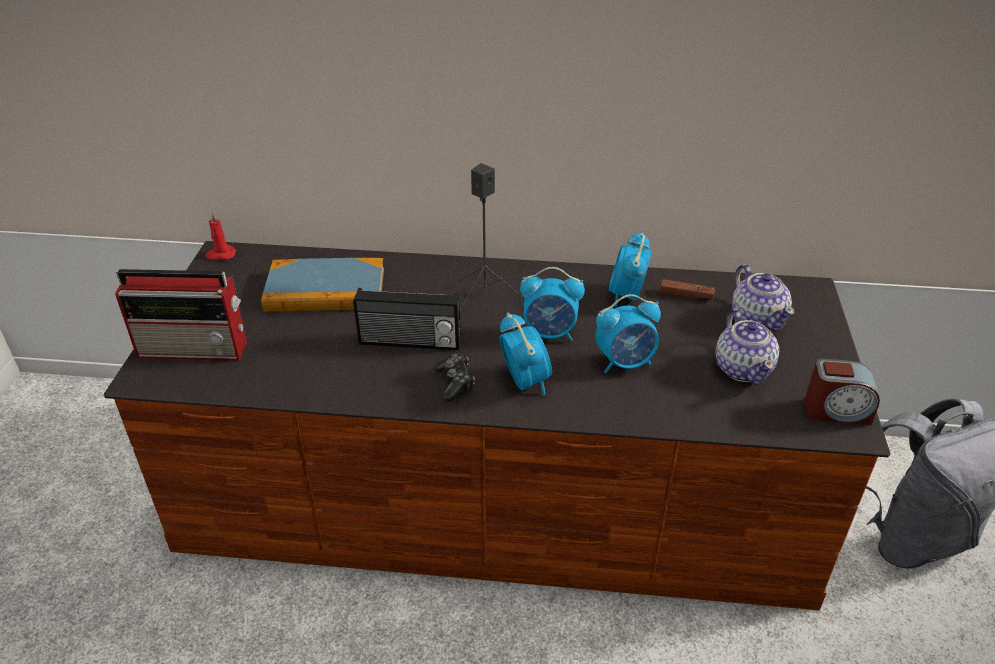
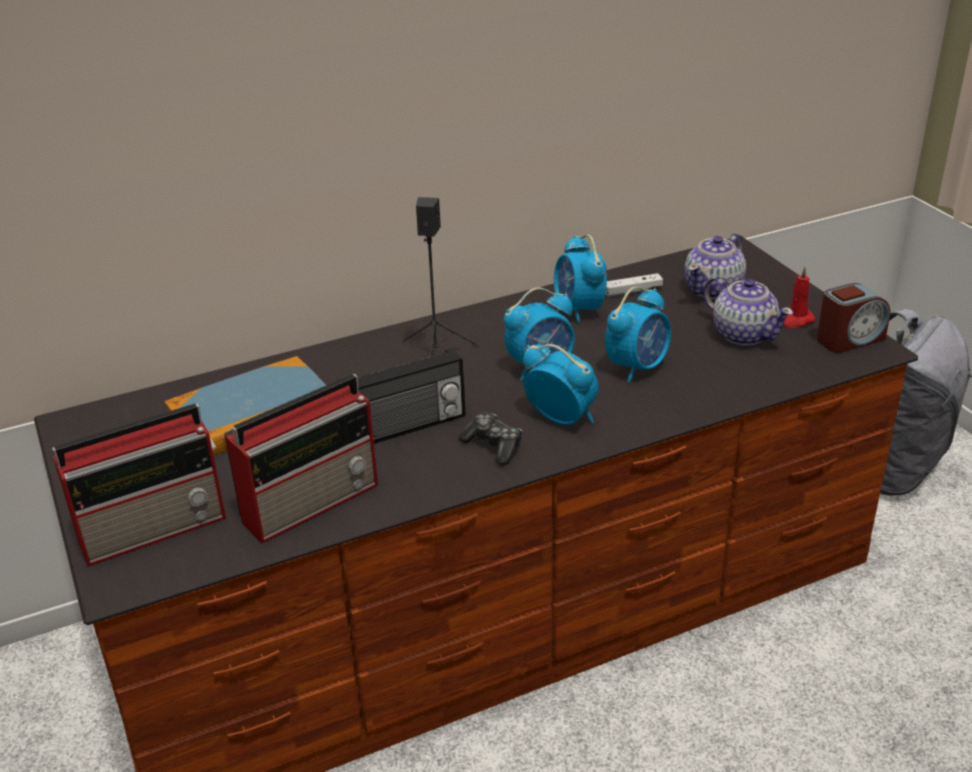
camera: 30 degrees left, 5 degrees down
red candle [205,213,236,260] -> red candle moved to [783,266,815,328]
brown game controller [660,279,715,299] -> white game controller [606,273,663,297]
teapot [732,264,795,331] -> teapot turned 90 degrees clockwise [684,233,746,299]
none -> radio [224,374,378,543]

